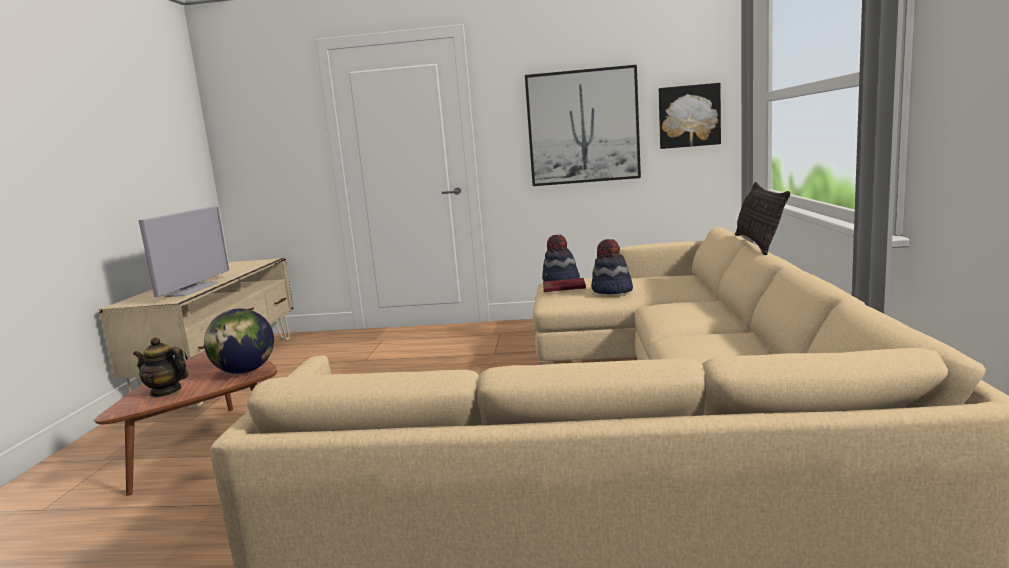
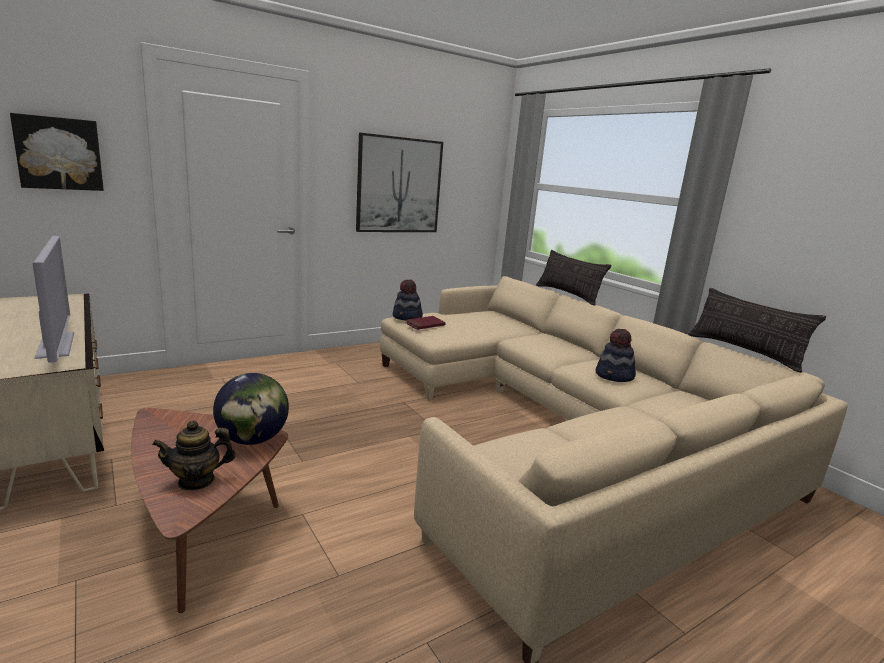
camera: 40 degrees left, 5 degrees up
hat [591,239,633,294] -> hat moved to [596,329,636,382]
picture [659,83,721,149] -> picture moved to [10,113,104,191]
none -> pillow [688,288,826,373]

